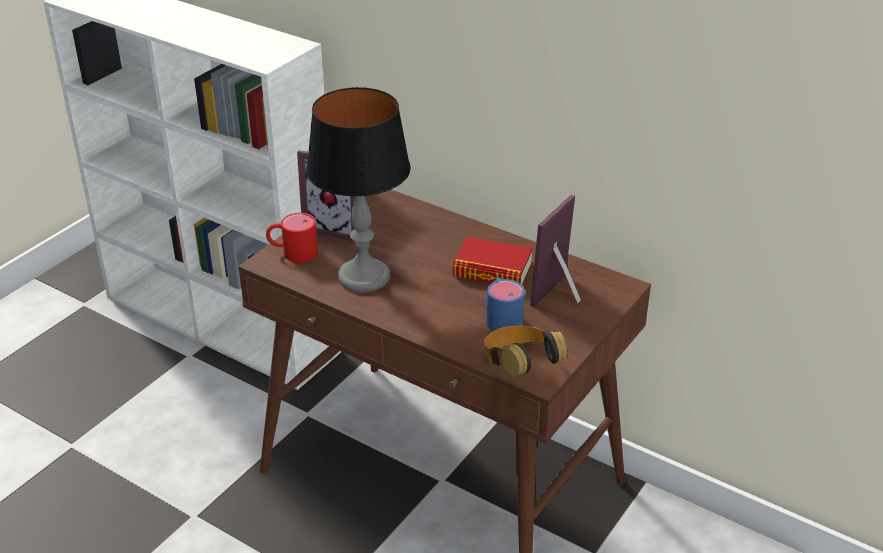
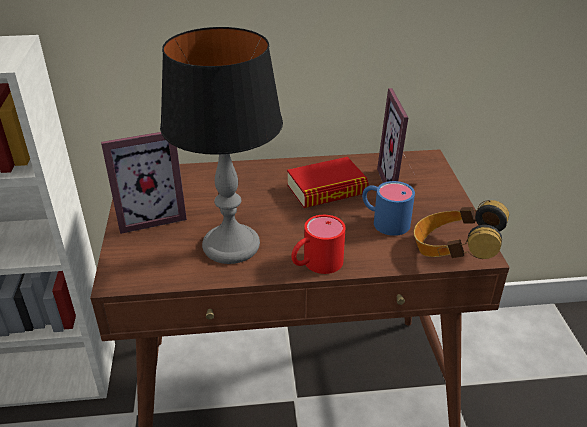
camera: 40 degrees left, 0 degrees up
red mug [266,213,318,263] -> red mug moved to [291,215,346,274]

